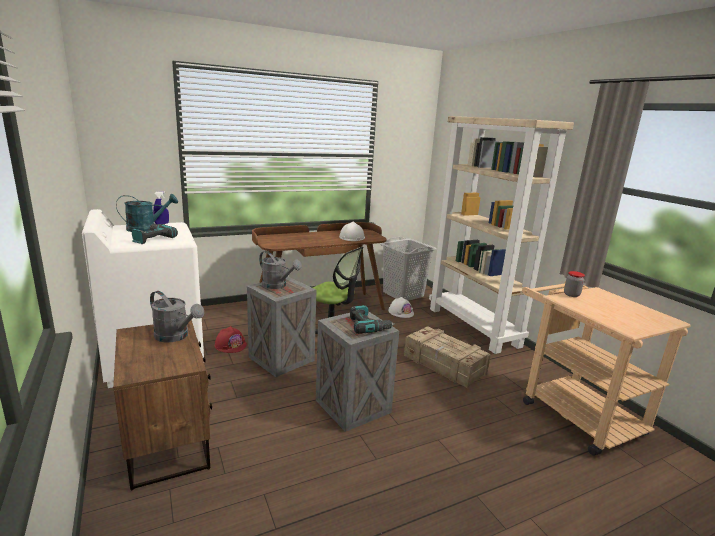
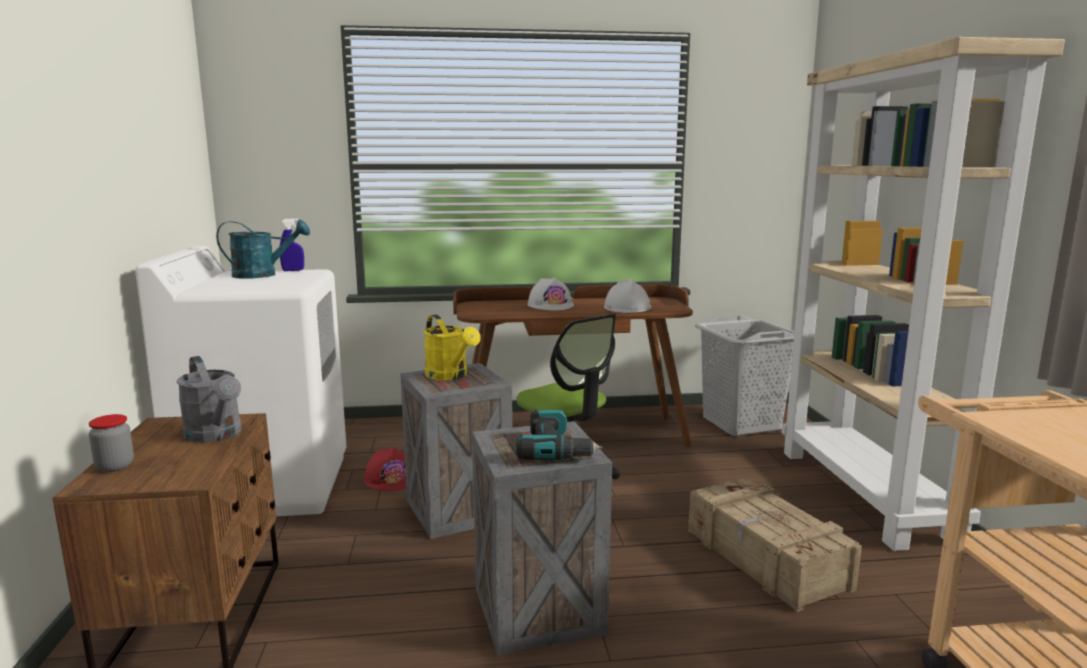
camera: 20 degrees right, 5 degrees down
power drill [131,224,178,244] -> none
grey watering can [259,251,302,289] -> yellow watering can [424,315,481,380]
white hard hat [388,297,414,318] -> white hard hat moved to [527,277,574,311]
jar [564,271,585,297] -> jar moved to [88,414,134,472]

